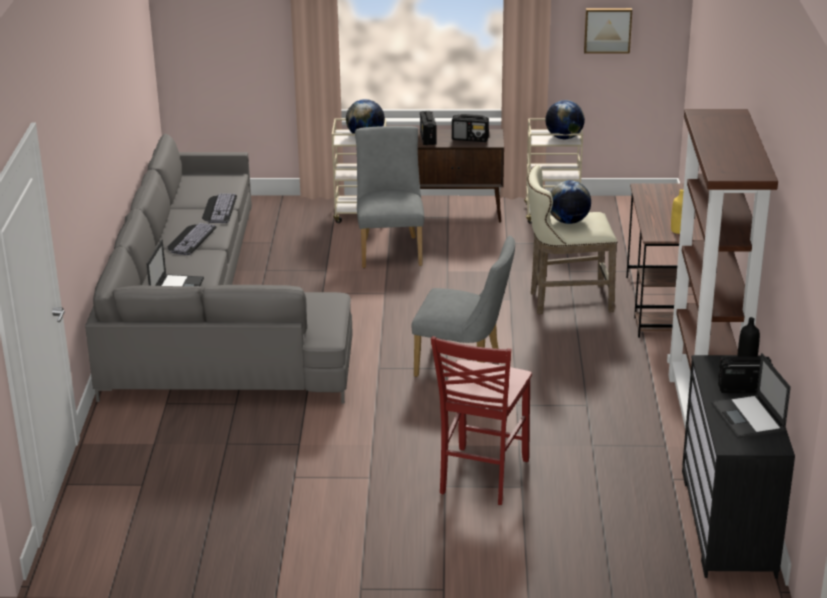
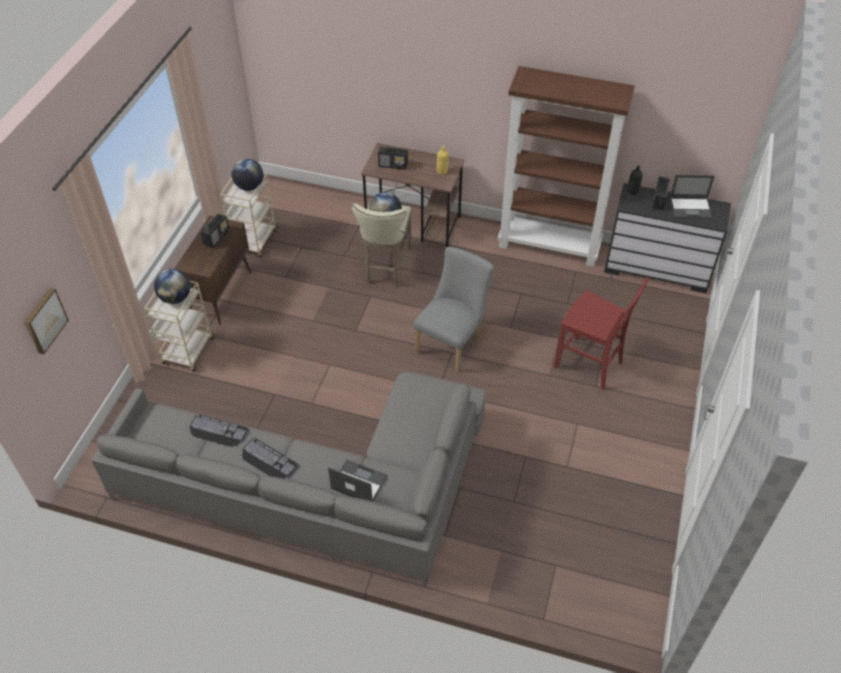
camera: 75 degrees left, 20 degrees up
grey chair [355,126,424,268] -> none
radio [420,111,437,145] -> radio moved to [378,146,408,170]
picture [584,8,632,54] -> picture moved to [24,288,69,354]

